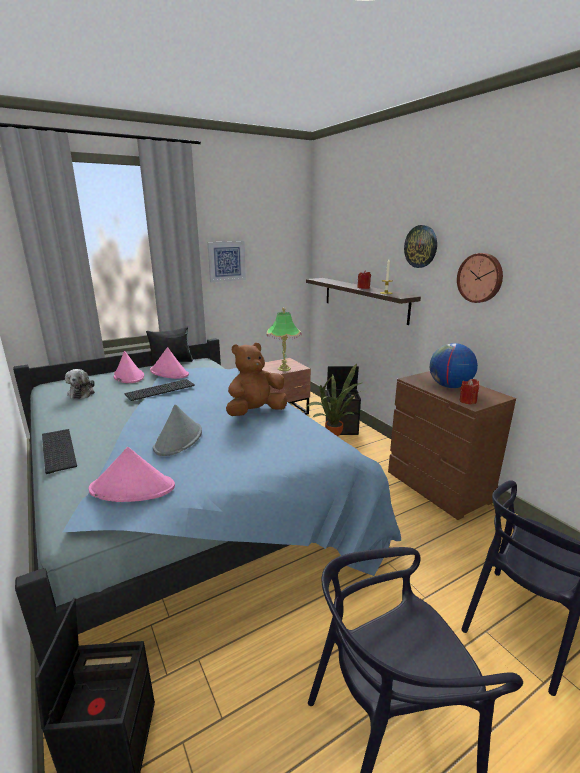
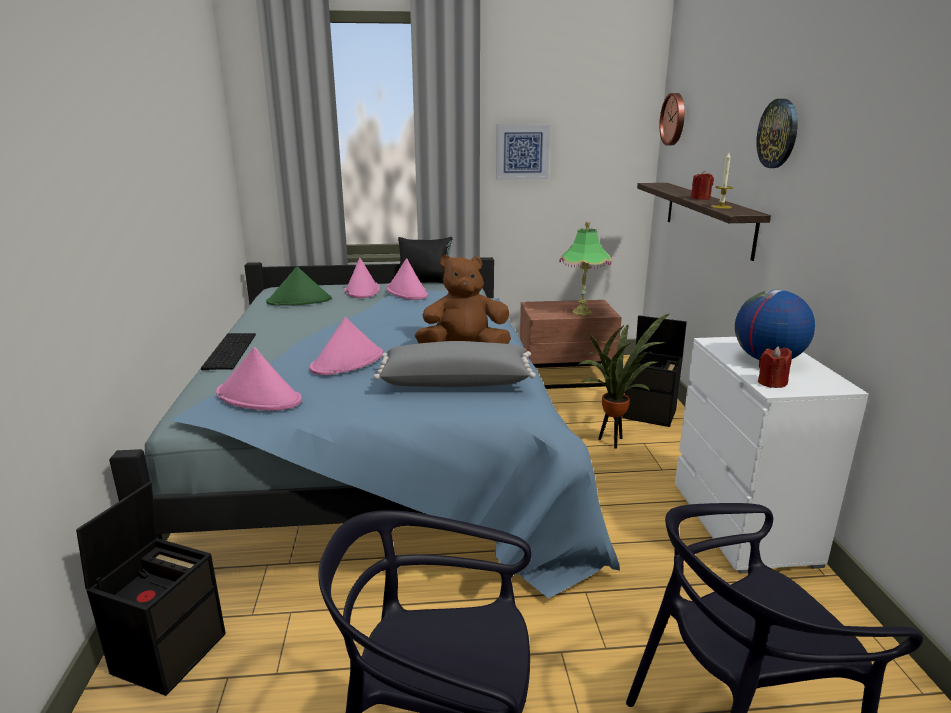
camera: 25 degrees right, 0 degrees up
plush toy [65,369,95,399] -> green hat [266,266,331,306]
keyboard [124,379,195,401] -> none
grey hat [153,404,202,456] -> pink hat [310,317,383,375]
brown dresser [388,371,516,520] -> white dresser [675,337,869,574]
wall clock [457,253,503,303] -> wall clock moved to [659,93,685,145]
none -> grey pillow [374,341,536,387]

